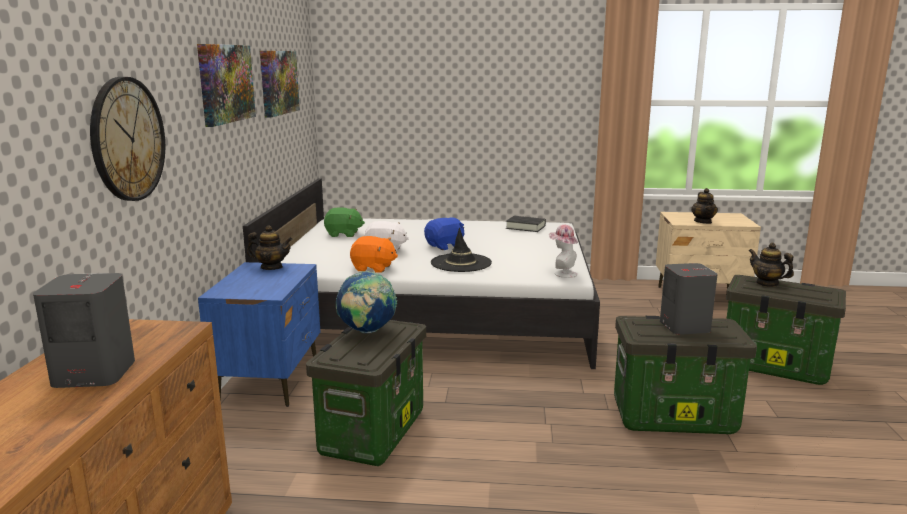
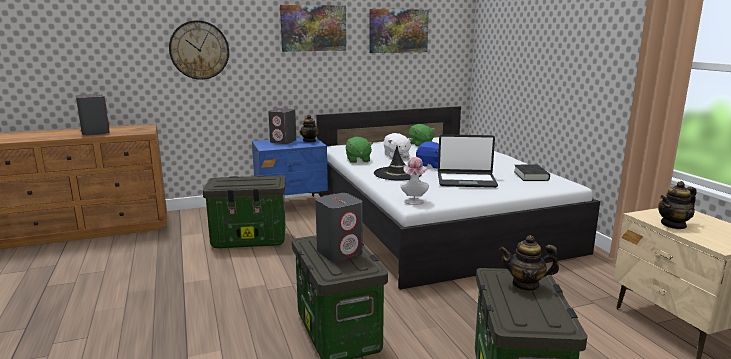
camera: 65 degrees right, 0 degrees up
globe [336,271,397,333] -> none
orange plush toy [350,236,398,273] -> green plush toy [346,137,373,163]
teapot [749,243,794,287] -> teapot turned 105 degrees counterclockwise [499,235,559,291]
none -> grey speaker [268,108,296,144]
none -> laptop [438,134,498,188]

